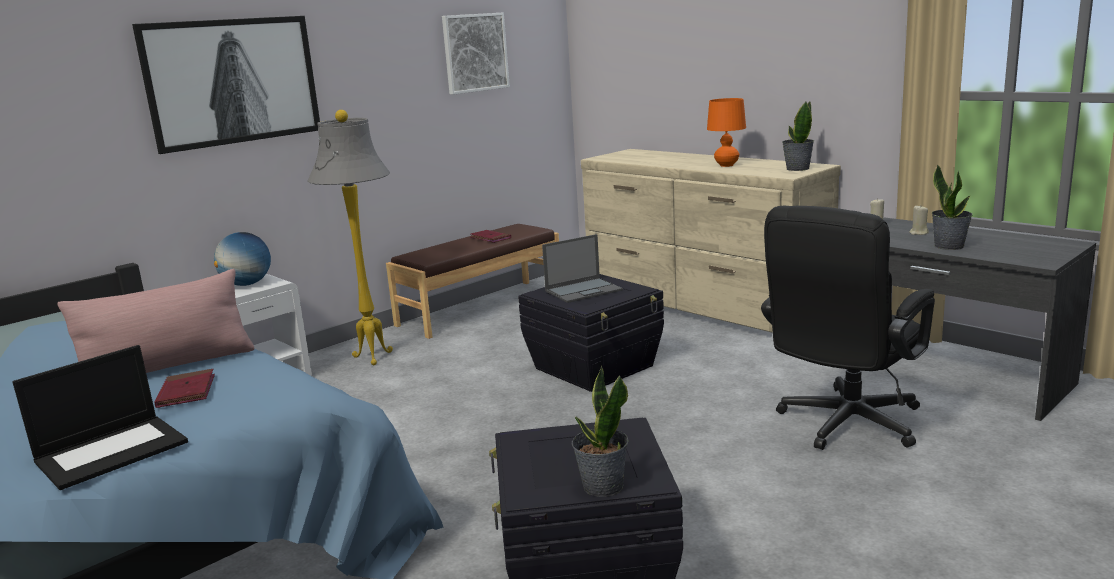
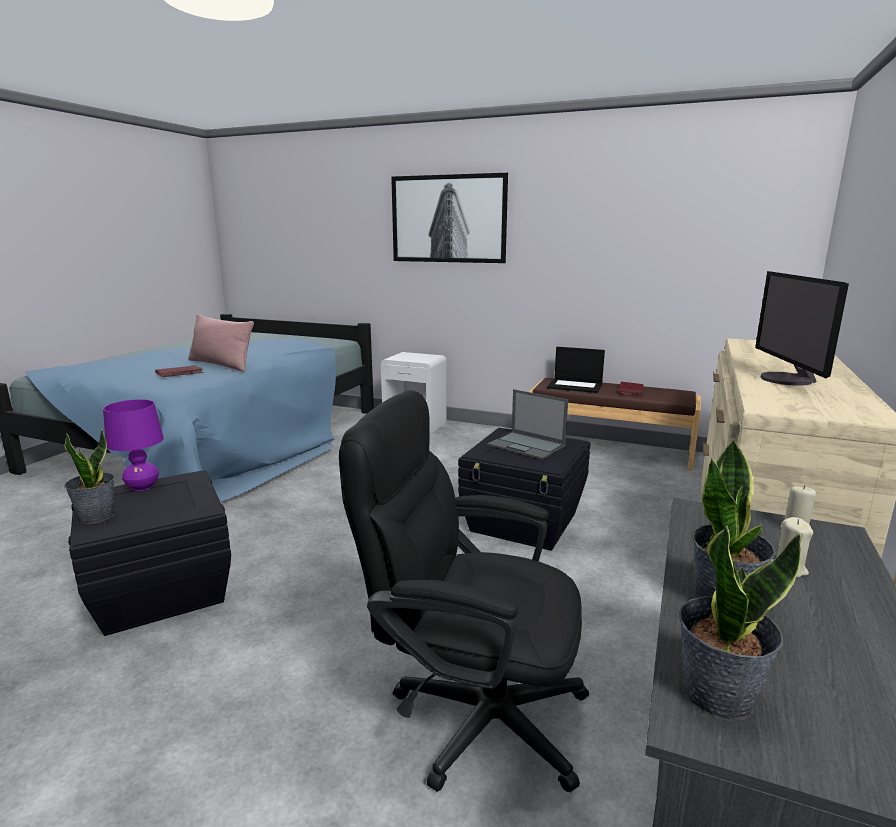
camera: 65 degrees right, 0 degrees up
laptop [13,345,188,490] -> laptop moved to [547,347,605,393]
globe [214,232,271,286] -> none
grey floor lamp [308,110,393,365] -> none
picture [442,12,510,95] -> none
orange table lamp [707,98,746,167] -> monitor [755,271,849,386]
potted plant [782,102,814,171] -> potted plant moved to [679,525,803,721]
none -> purple table lamp [103,399,164,491]

